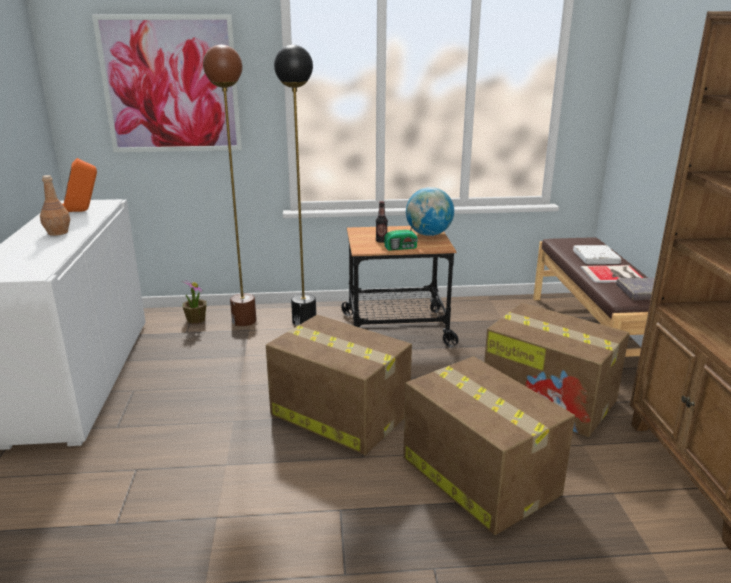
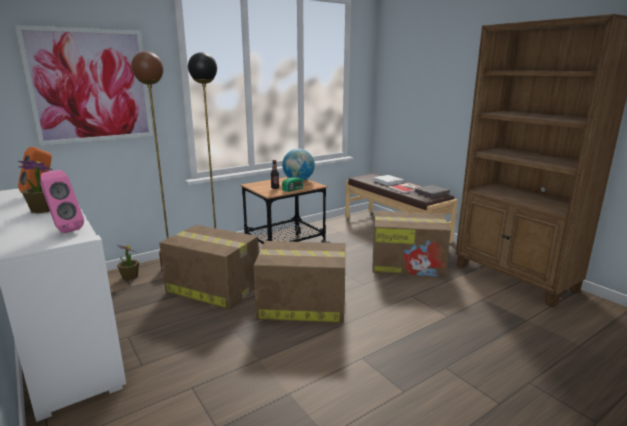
camera: 30 degrees left, 5 degrees down
brown bottle [40,175,70,236] -> potted plant [18,160,53,213]
cardboard box [403,356,575,535] -> cardboard box moved to [159,225,259,310]
none -> pink speaker [40,170,84,233]

